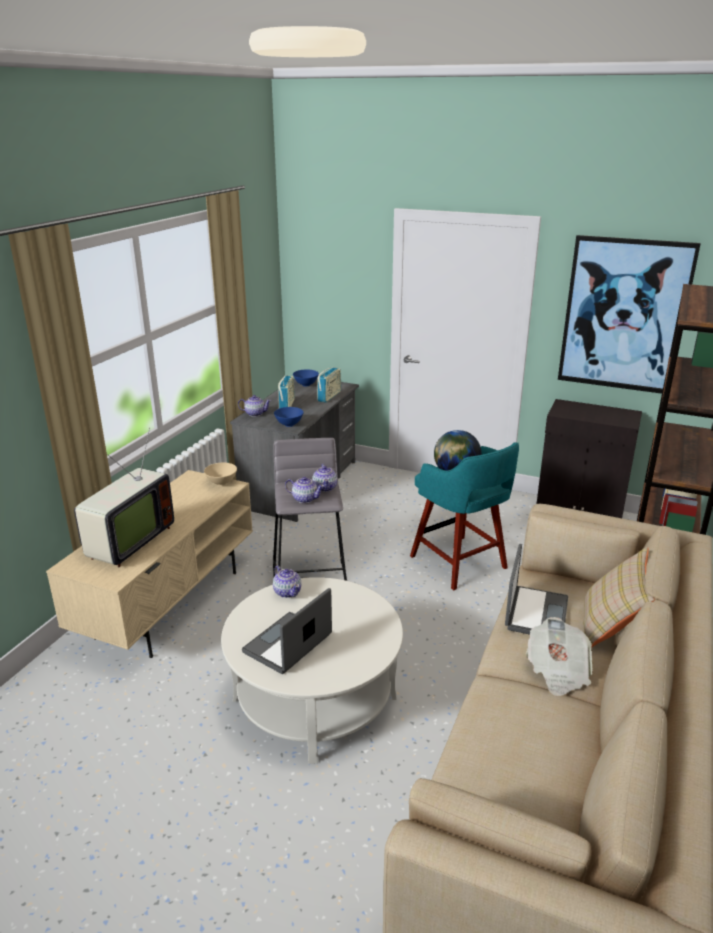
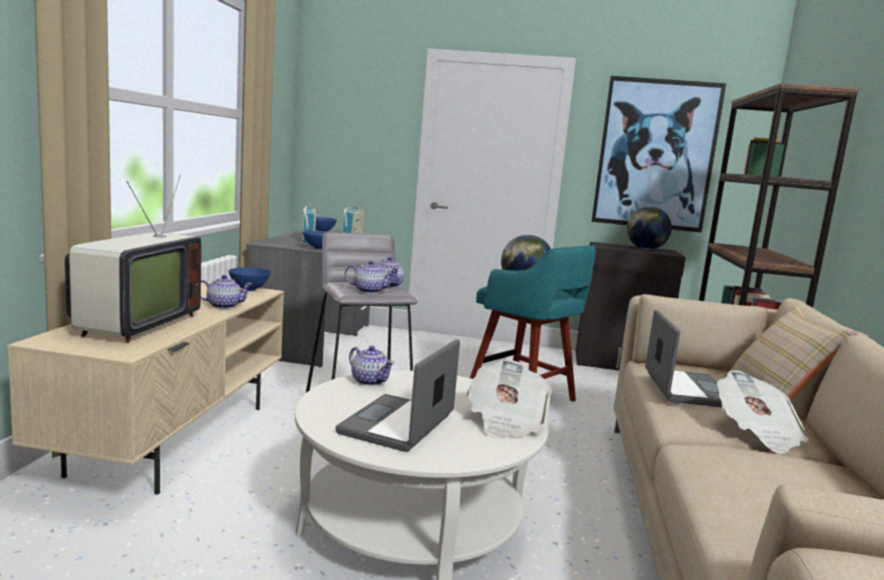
camera: 15 degrees left, 15 degrees down
beige bowl [204,463,237,486] -> blue bowl [228,267,271,291]
teapot [238,395,271,417] -> teapot moved to [201,275,253,309]
none -> newspaper [467,360,552,439]
none -> globe [627,207,672,250]

